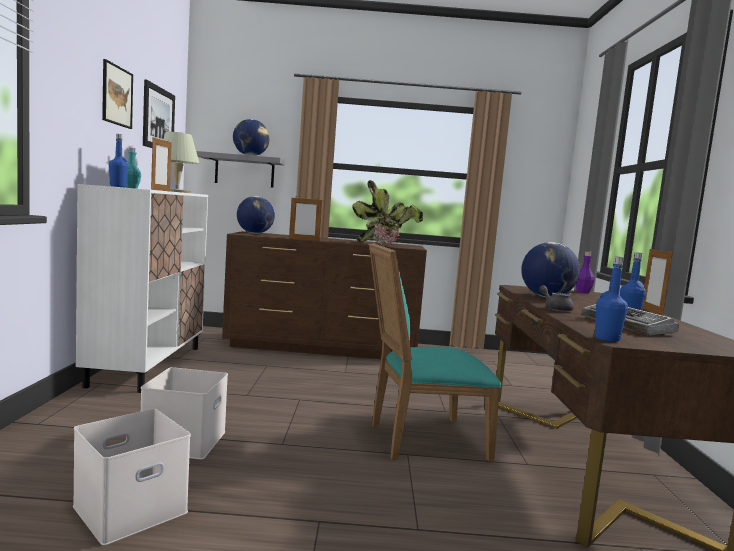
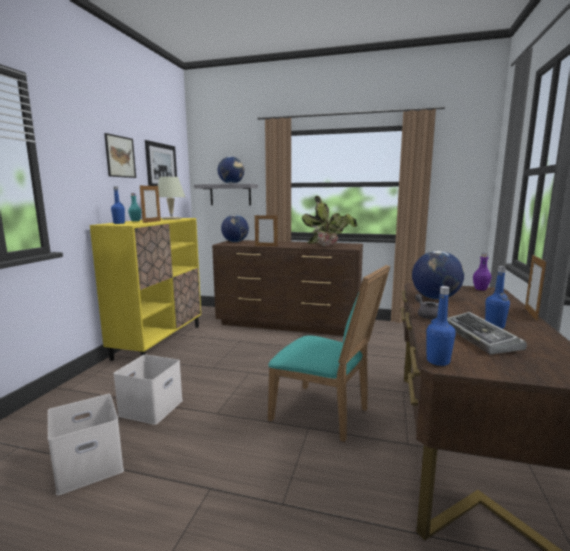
camera: 15 degrees right, 5 degrees up
white cabinet [76,184,208,393] -> yellow cabinet [90,218,201,361]
turquoise chair [369,243,501,462] -> turquoise chair turned 150 degrees counterclockwise [268,265,390,442]

